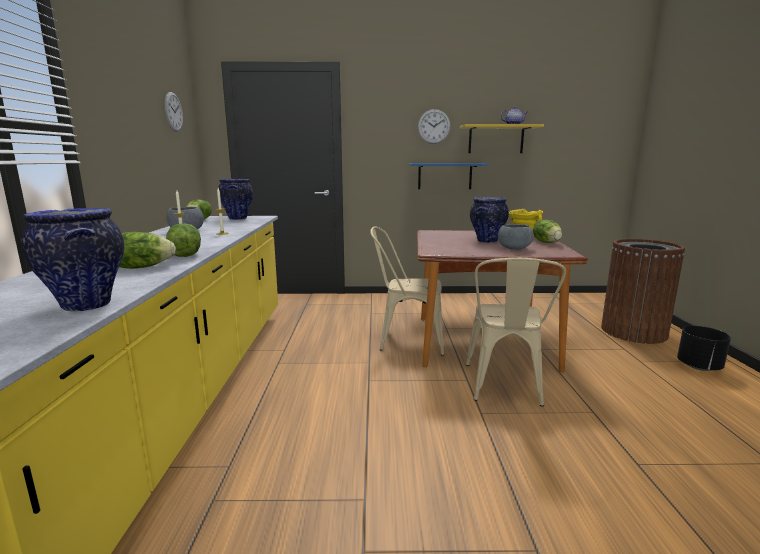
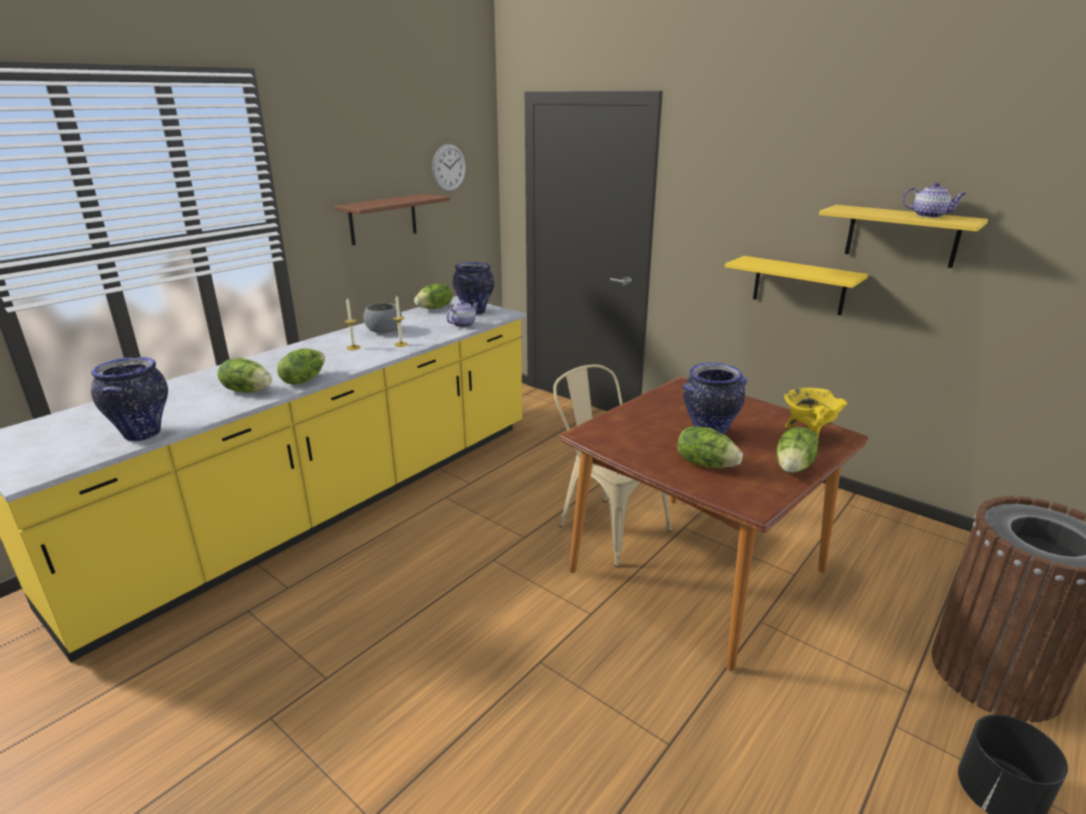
camera: 40 degrees right, 10 degrees up
blue shelf [409,163,488,189] -> yellow shelf [725,256,868,316]
wall clock [418,109,451,144] -> none
beige chair [466,258,566,406] -> none
grey bowl [498,224,534,250] -> lettuce [677,426,743,468]
none -> brown shelf [334,194,450,245]
none -> teapot [446,300,478,328]

